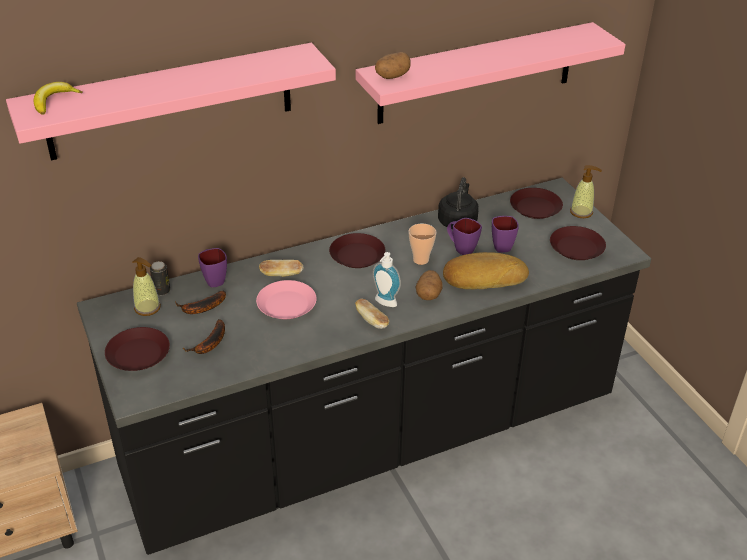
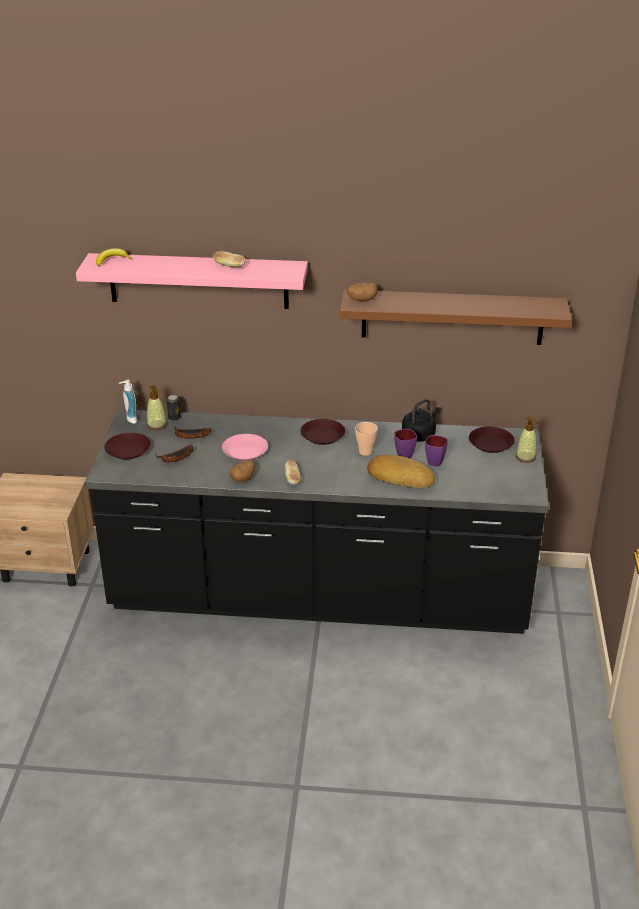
camera: 30 degrees right, 5 degrees down
purple mug [198,248,227,287] -> none
bread [259,260,304,277] -> bread moved to [213,251,245,267]
pink shelf [356,22,626,124] -> brown shelf [340,290,572,345]
soap dispenser [373,252,401,307] -> soap dispenser moved to [119,380,137,424]
potato [416,270,443,300] -> potato moved to [229,460,255,482]
brown plate [550,226,606,260] -> none

